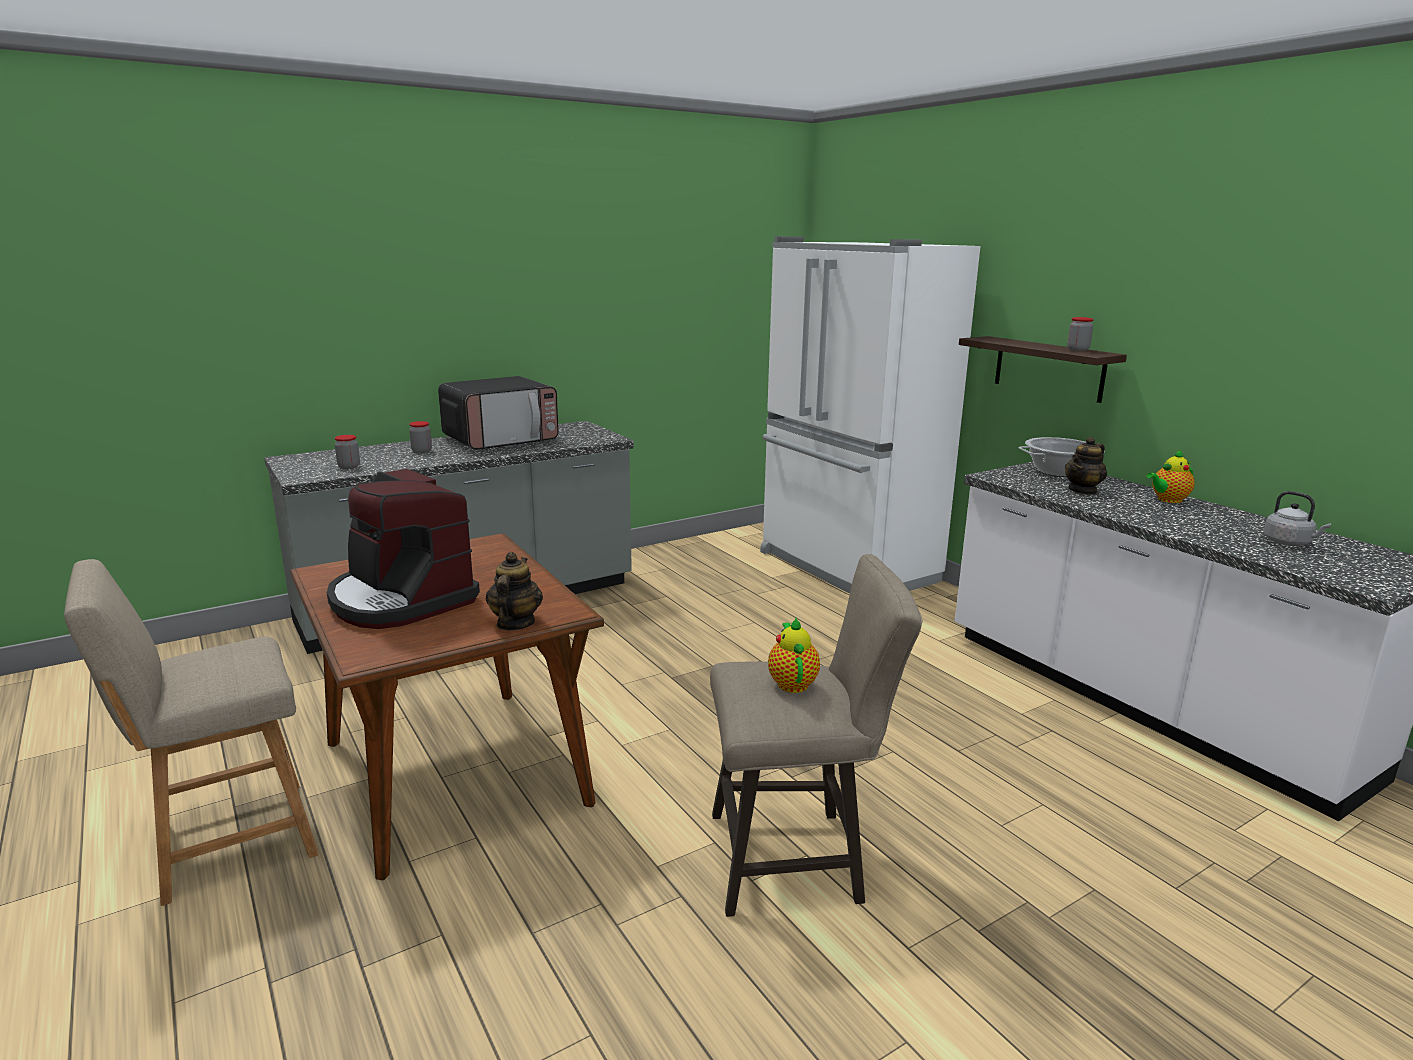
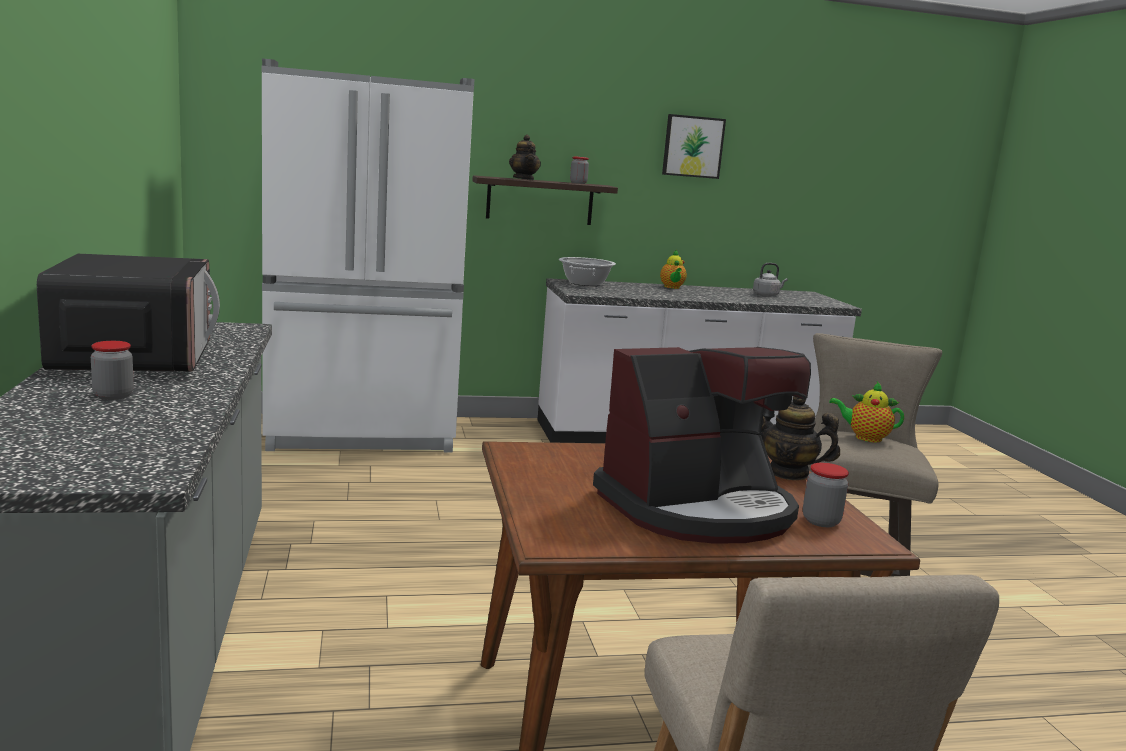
camera: 70 degrees left, 5 degrees down
jar [335,435,360,469] -> jar moved to [803,463,849,527]
teapot [1065,436,1107,495] -> teapot moved to [509,134,541,180]
none -> picture [662,114,726,179]

